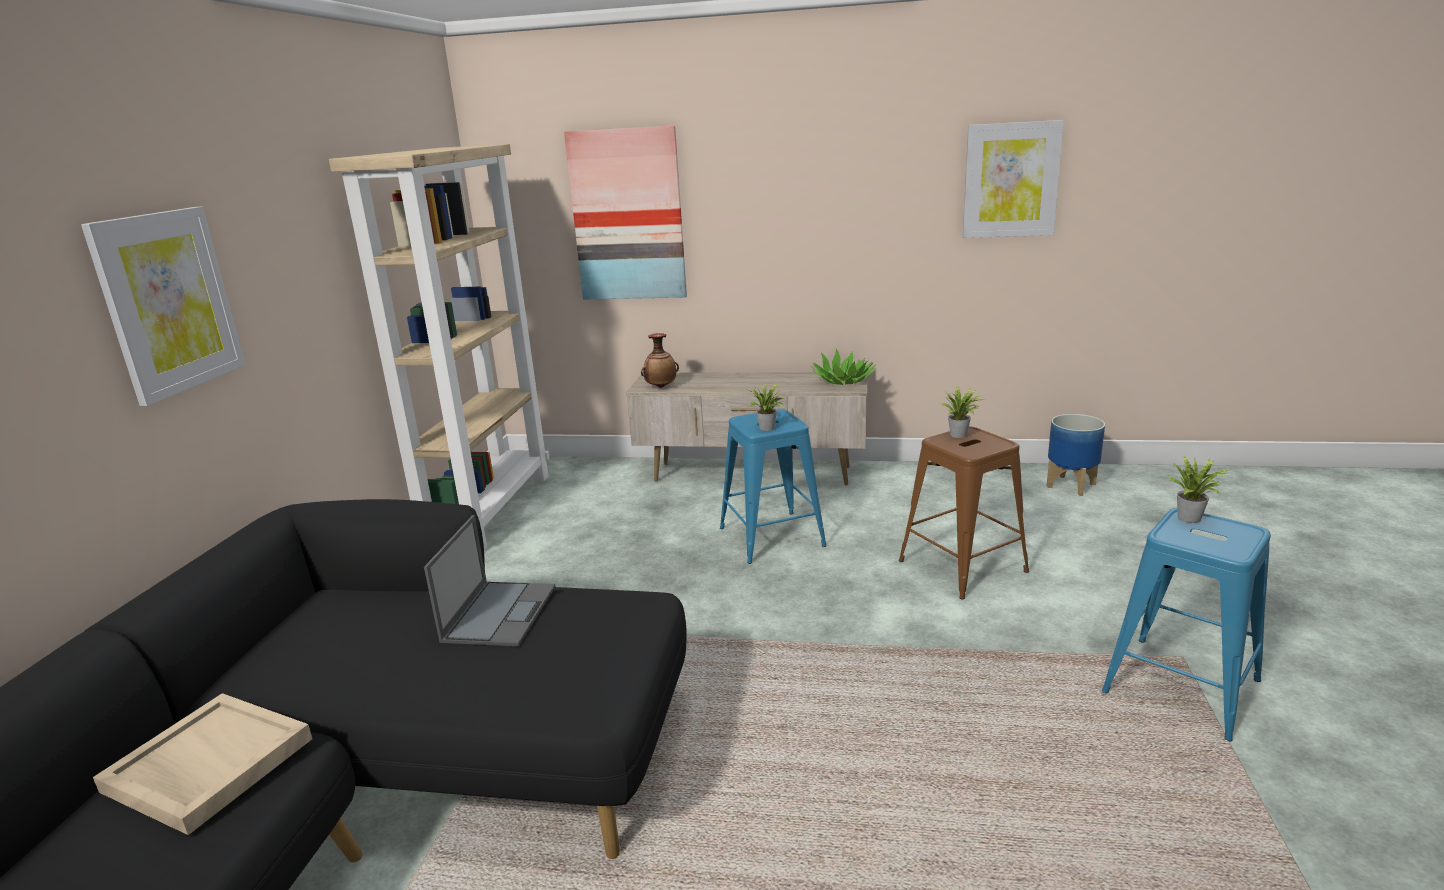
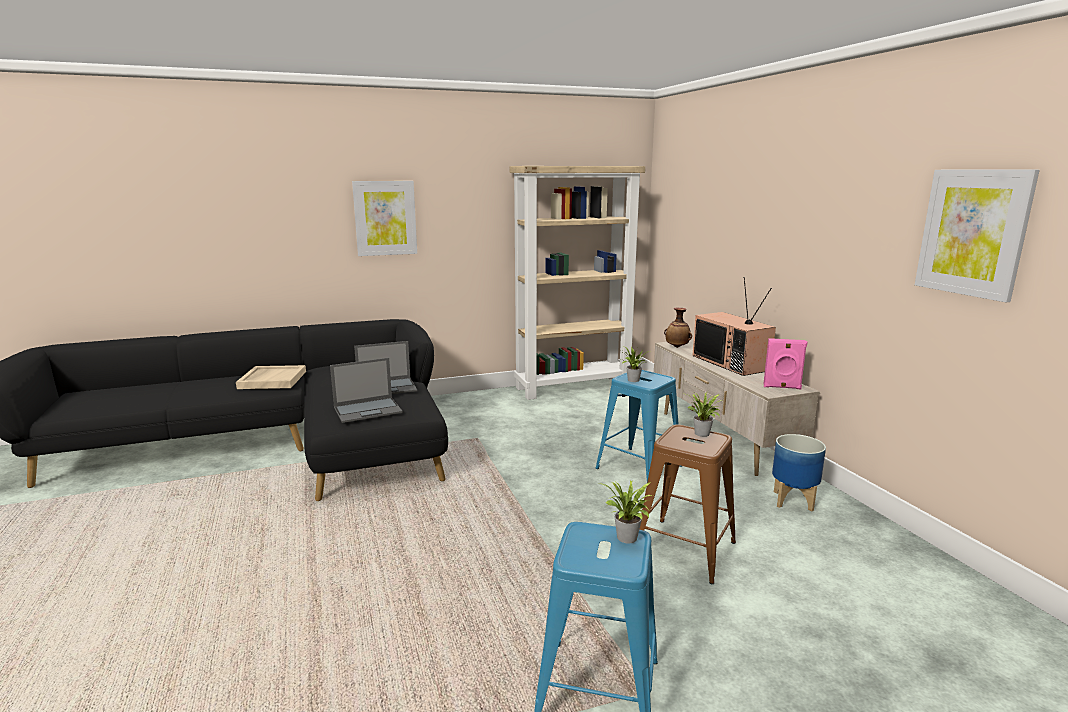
camera: 60 degrees right, 5 degrees down
picture [564,126,687,299] -> none
potted plant [811,349,876,385] -> pink speaker [763,338,807,389]
planter [1046,414,1105,496] -> planter moved to [772,434,826,512]
none -> laptop [330,358,403,423]
none -> television [693,277,776,376]

